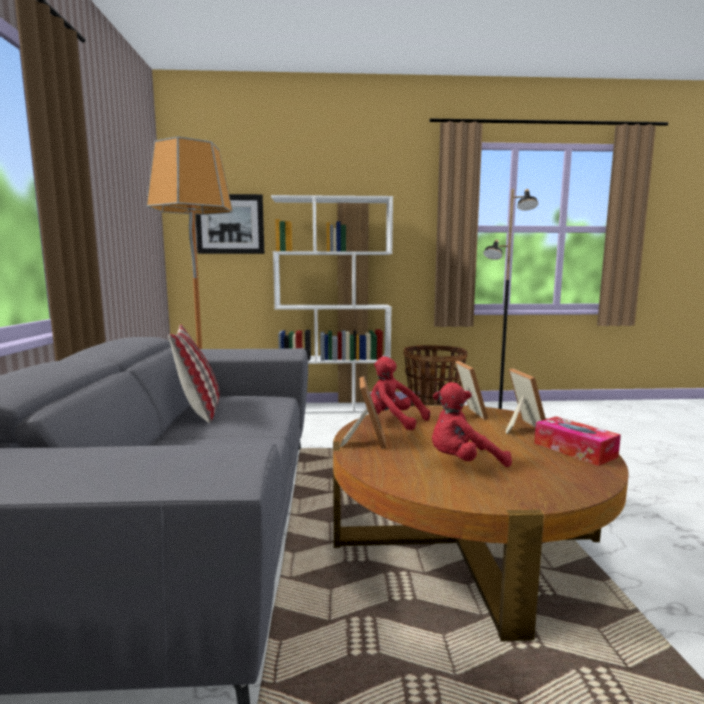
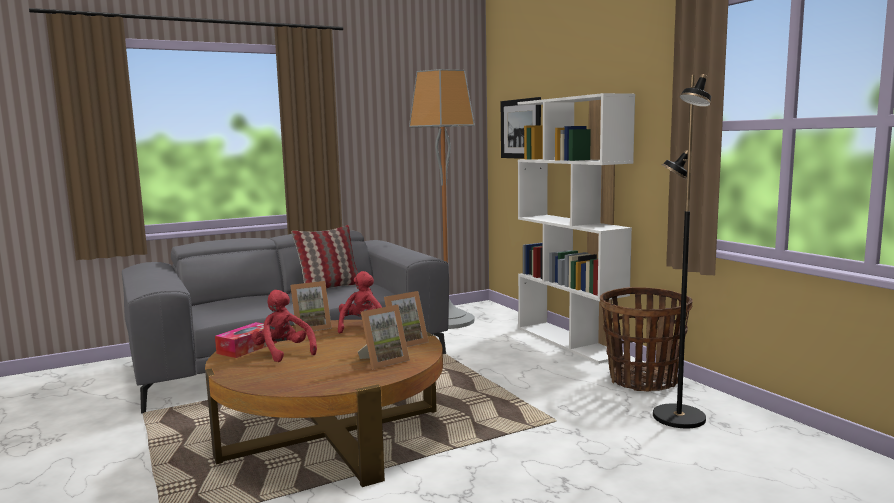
camera: 65 degrees right, 0 degrees up
tissue box [534,416,621,466] -> tissue box moved to [215,322,277,358]

